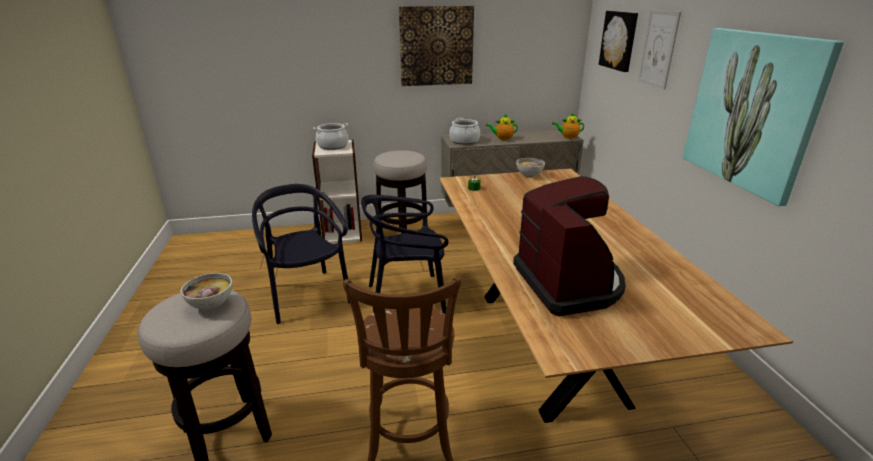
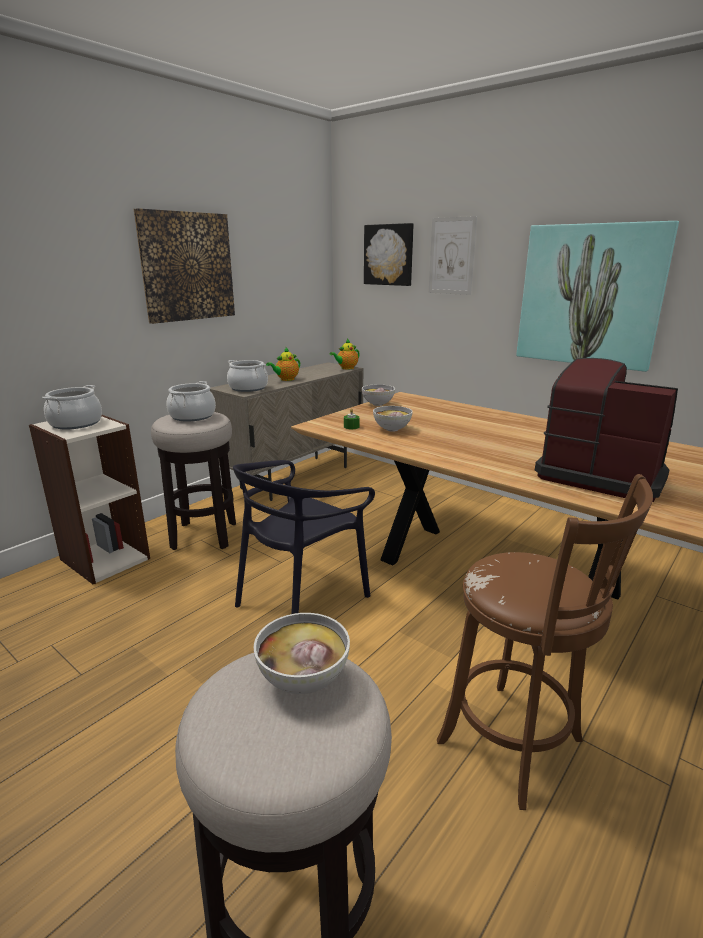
camera: 40 degrees left, 5 degrees down
black chair [252,184,350,324] -> none
none -> cooking pot [166,381,216,422]
none -> bowl [373,406,413,432]

